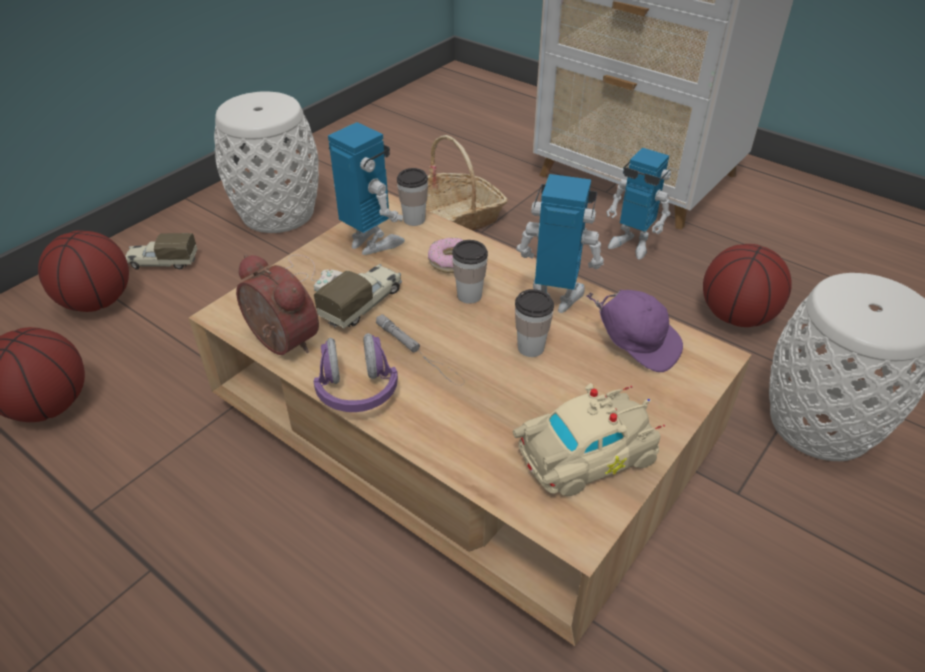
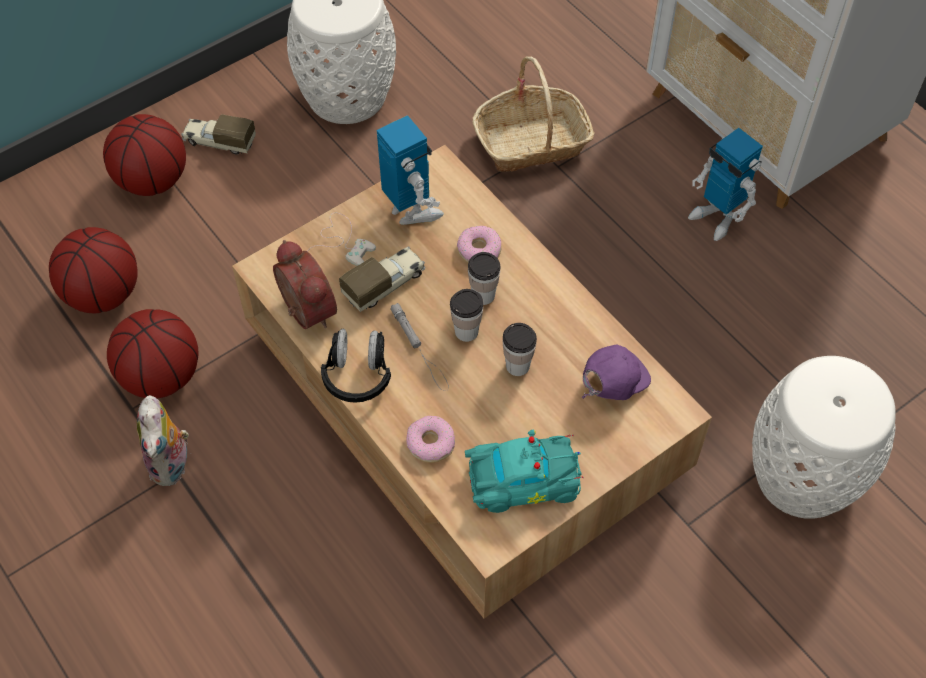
camera: 15 degrees right, 15 degrees up
purple headphones [314,333,398,412] -> black headphones [321,329,391,403]
cup [397,168,428,226] -> cup moved to [450,289,484,342]
beige toy car [513,383,665,496] -> turquoise toy car [465,429,584,513]
toy robot [516,174,604,313] -> none
purple cap [587,290,683,372] -> purple cap turned 90 degrees counterclockwise [582,344,651,400]
basketball [703,244,792,327] -> basketball moved to [107,309,198,398]
none -> plush toy [137,395,189,486]
none -> donut [407,416,455,463]

